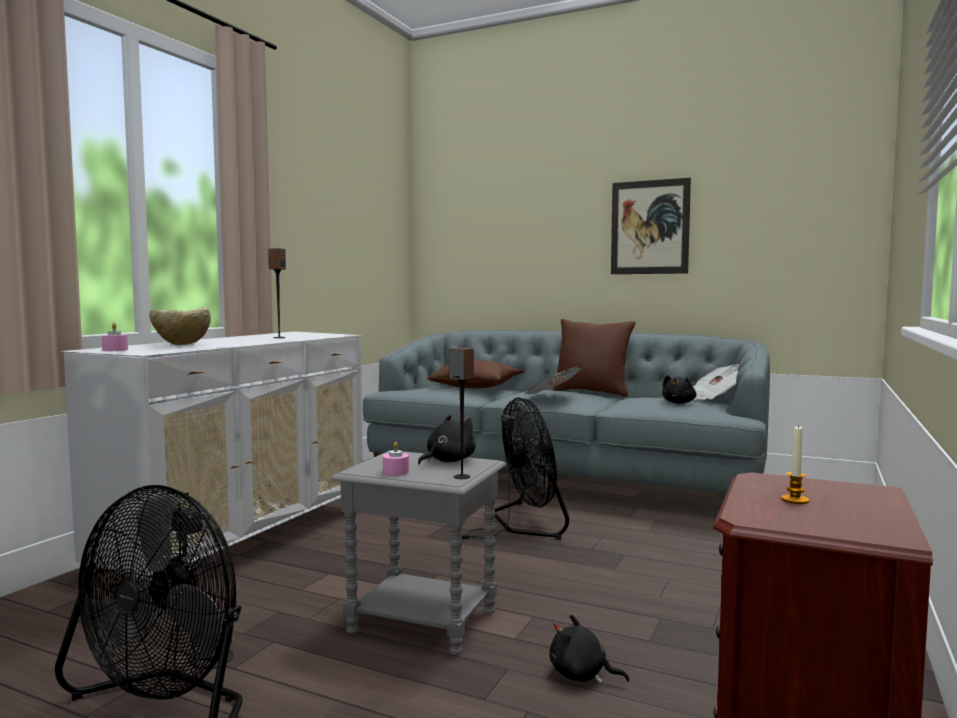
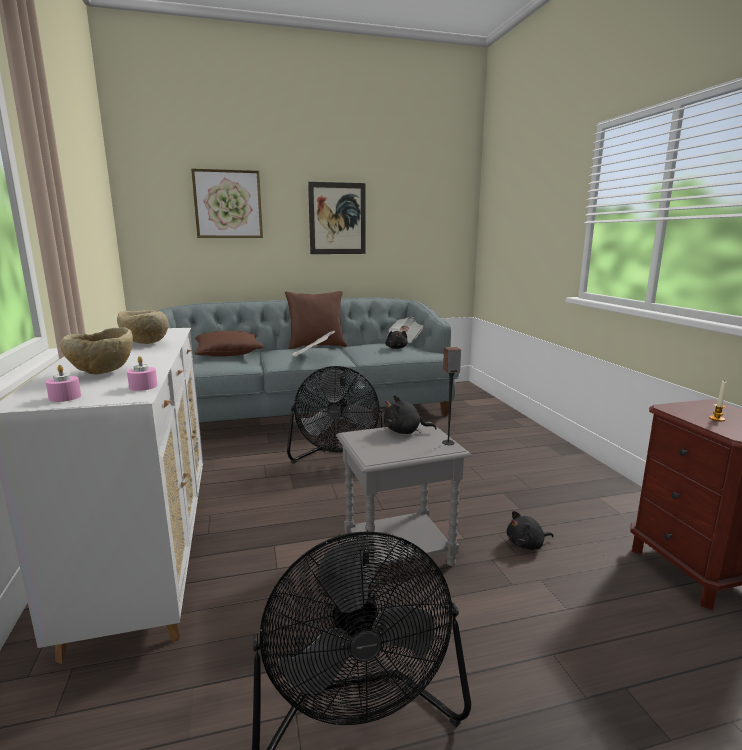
camera: 40 degrees left, 10 degrees up
speaker [268,248,286,338] -> beige bowl [117,310,168,344]
pink candle [383,442,409,476] -> pink candle moved to [127,356,158,391]
black plush toy [418,415,476,464] -> black plush toy turned 90 degrees counterclockwise [383,395,437,434]
black fan [461,397,569,540] -> black fan turned 150 degrees clockwise [287,366,383,464]
none -> picture [191,169,263,238]

